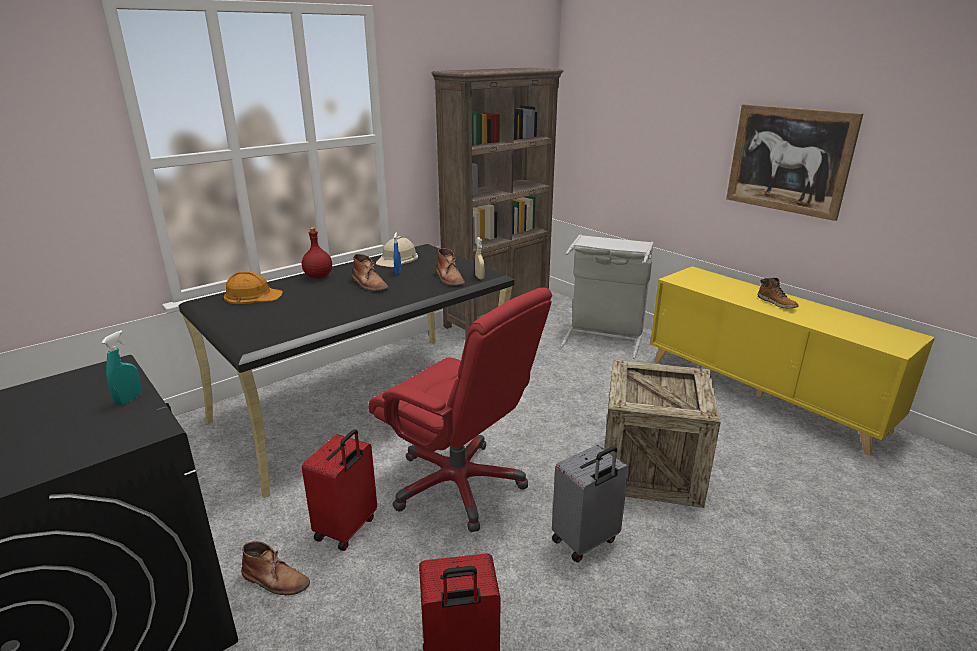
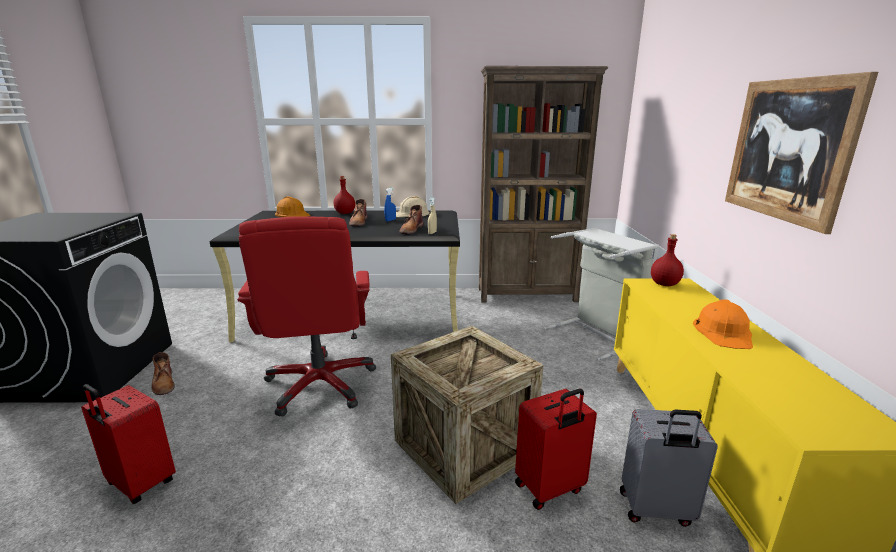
camera: 40 degrees right, 5 degrees down
turquoise spray bottle [101,330,142,406] -> none
red suitcase [302,429,377,551] -> red suitcase moved to [515,389,597,510]
grey suitcase [552,445,629,562] -> grey suitcase moved to [620,409,718,527]
boot [758,278,798,308] -> orange hard hat [693,299,753,349]
none -> red bottle [651,234,684,286]

